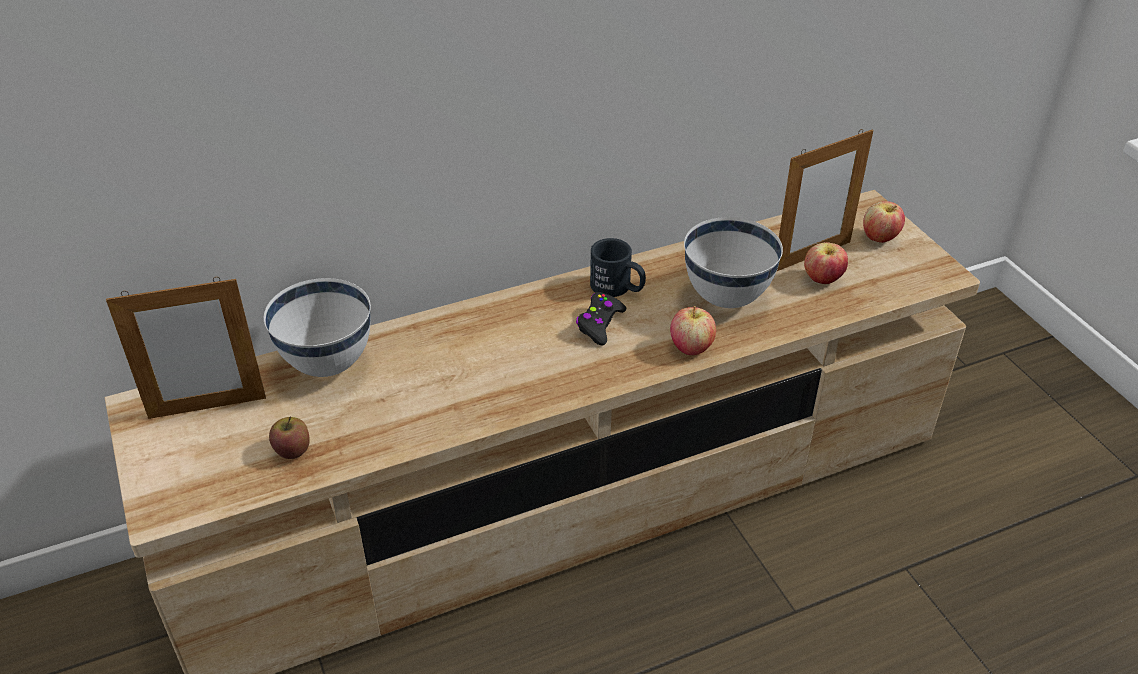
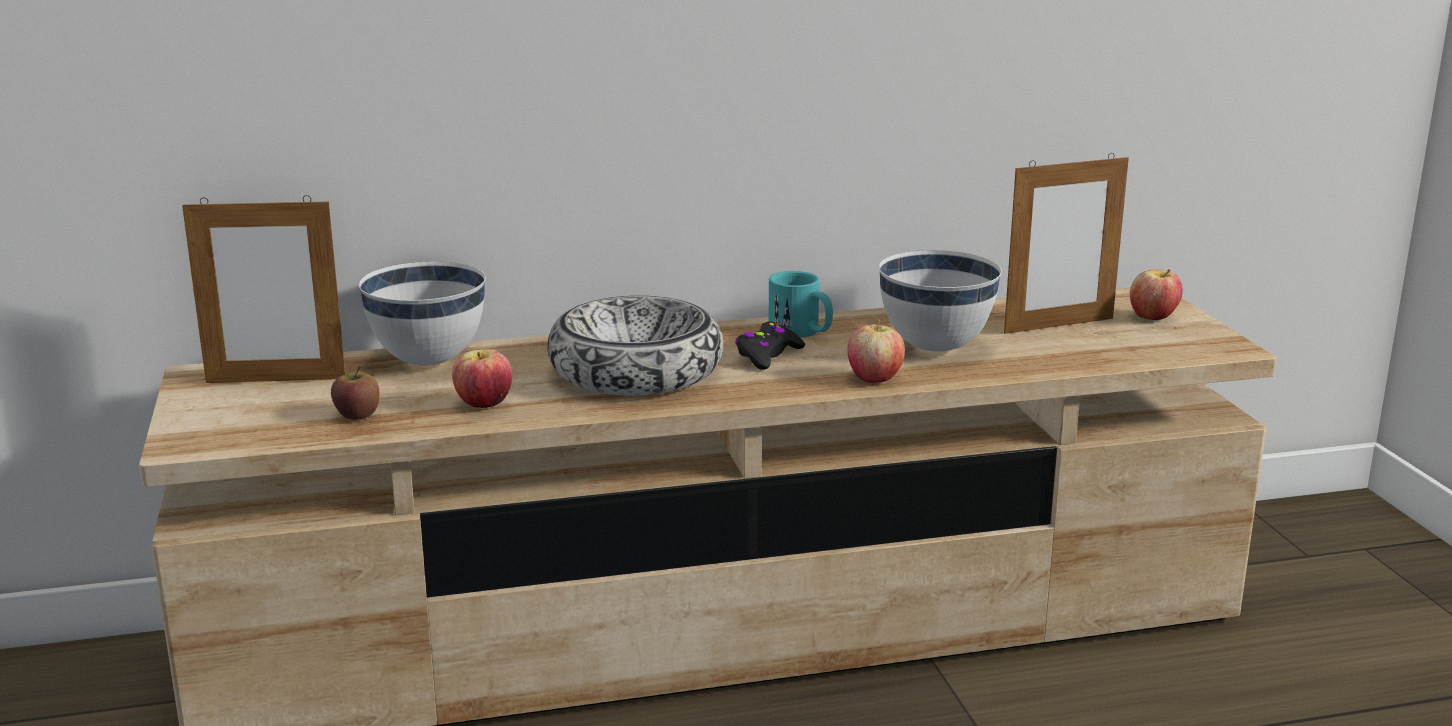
camera: 10 degrees right, 20 degrees down
black mug [590,238,646,297] -> turquoise mug [768,271,833,338]
apple [804,242,848,284] -> apple moved to [452,349,512,408]
none -> bowl [547,296,724,396]

